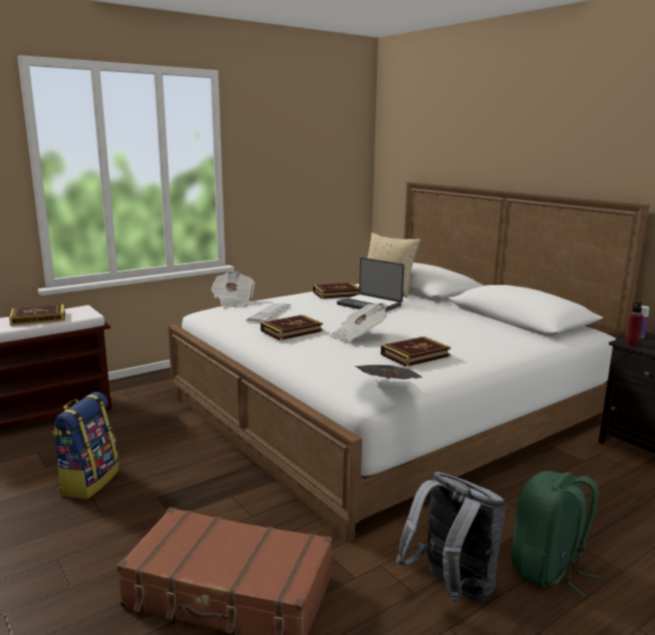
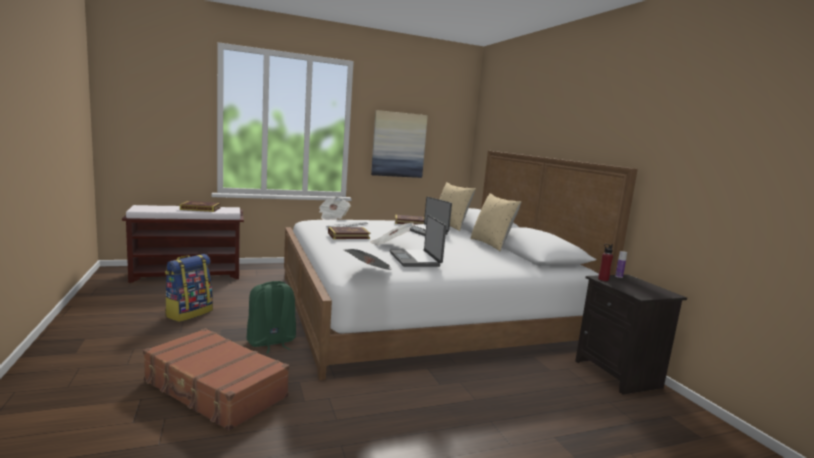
camera: 15 degrees right, 5 degrees down
book [381,336,451,367] -> laptop [390,215,446,267]
grey backpack [396,472,506,603] -> none
green backpack [511,471,599,597] -> green backpack moved to [246,281,296,353]
none -> picture [371,110,428,178]
none -> beige pillow [470,193,522,251]

